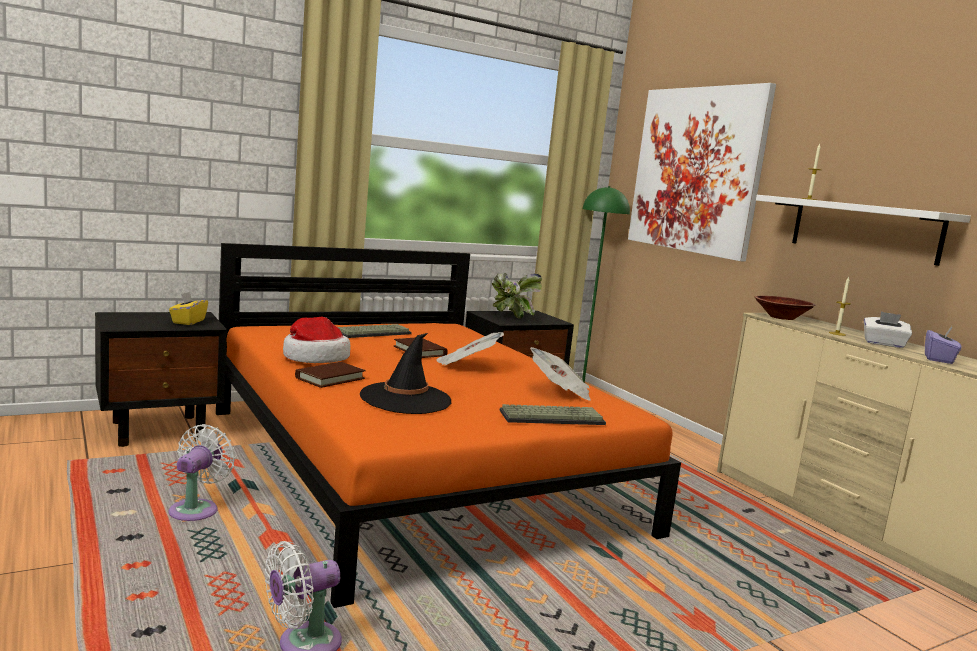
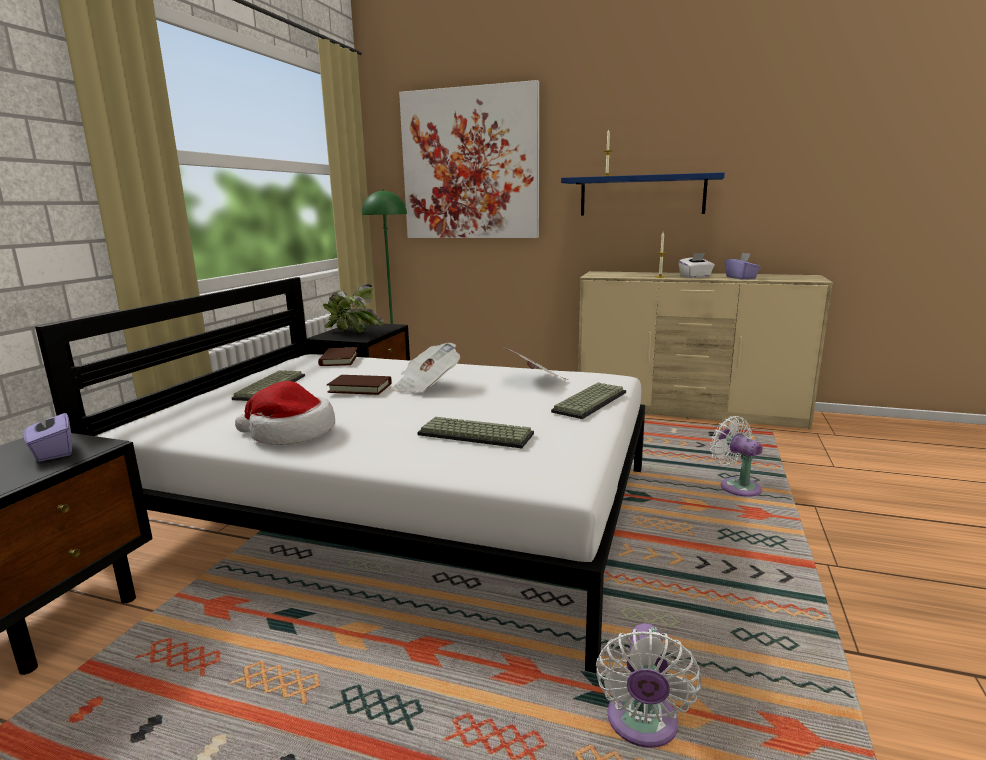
camera: 40 degrees left, 5 degrees up
yellow tissue box [169,291,208,325] -> purple tissue box [24,408,72,462]
white fan [169,424,235,521] -> white fan moved to [710,416,763,497]
orange bed [216,243,681,608] -> white bed [35,277,645,673]
brown book [295,362,366,388] -> brown book moved to [318,347,358,366]
black hat [360,333,451,414] -> keyboard [417,417,534,448]
brown bowl [755,296,816,320] -> none
white shelf [756,195,971,266] -> blue shelf [561,172,725,215]

